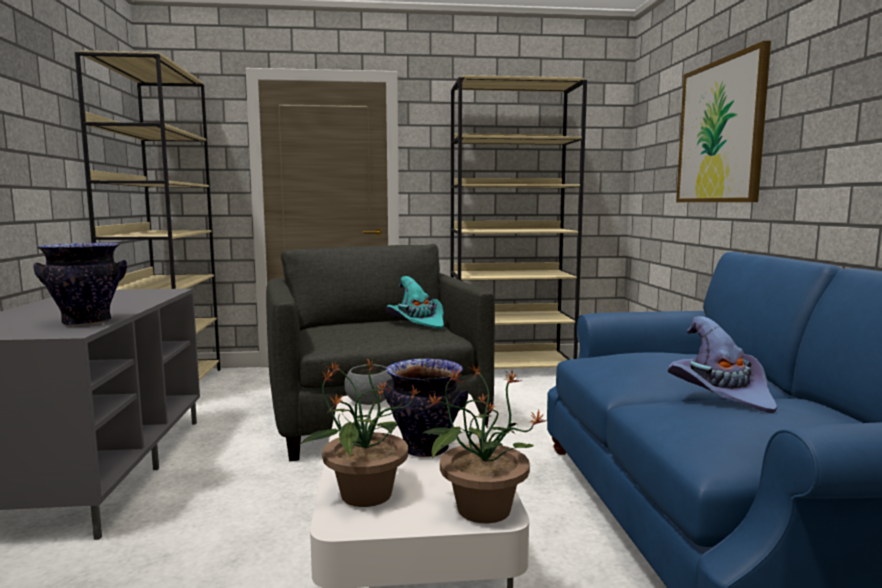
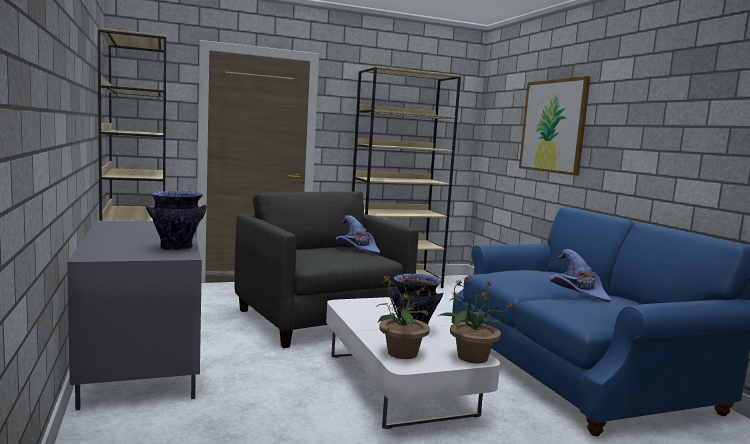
camera: 15 degrees left, 0 degrees up
grey bowl [344,364,392,405] -> none
turquoise hat [386,276,444,329] -> purple hat [336,215,380,254]

